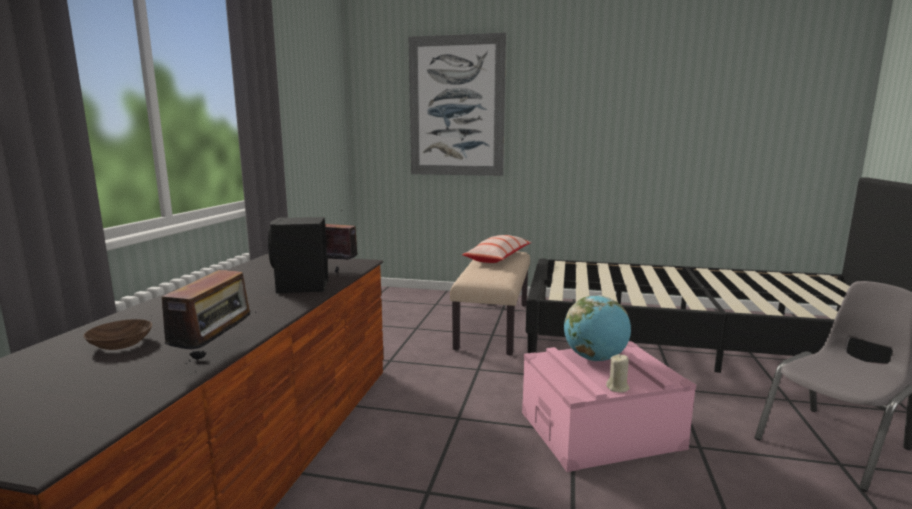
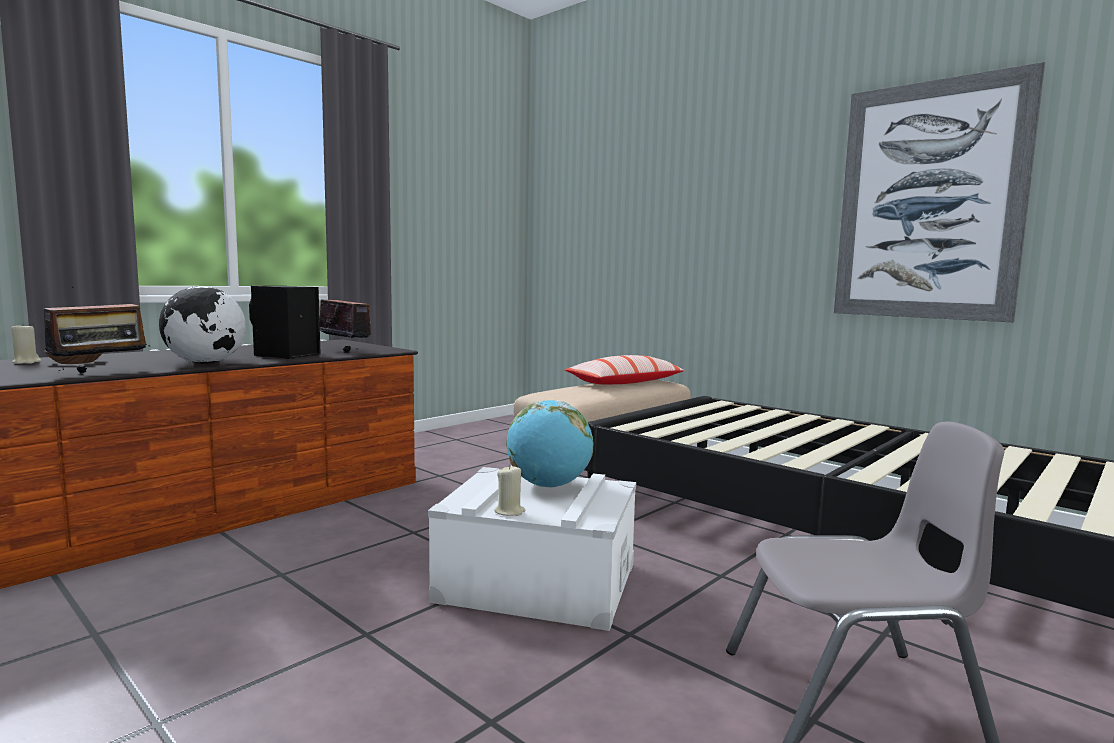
camera: 30 degrees right, 5 degrees down
picture [408,33,506,176] -> picture moved to [834,62,1045,322]
pink storage box [522,341,696,472] -> white storage box [428,466,636,631]
none -> beige candle [11,323,41,364]
none -> globe [159,286,246,364]

